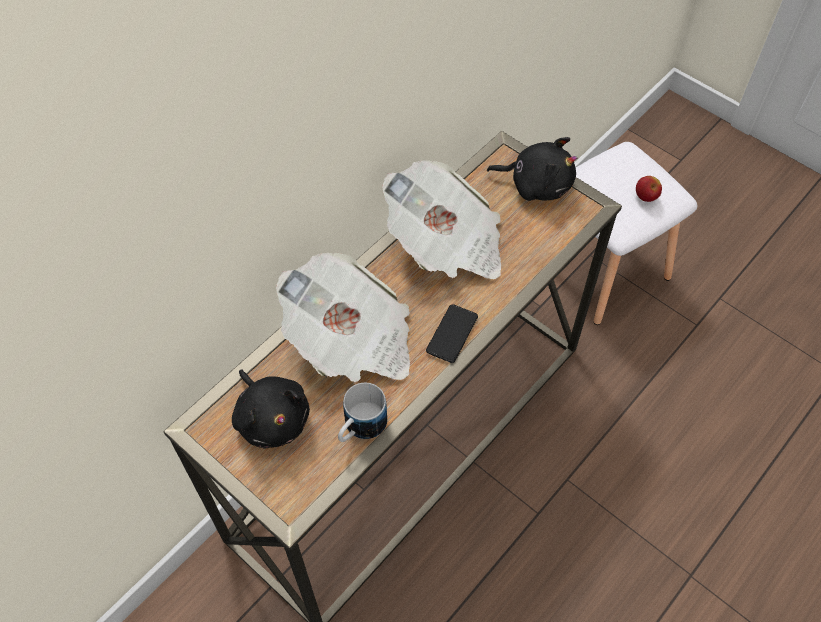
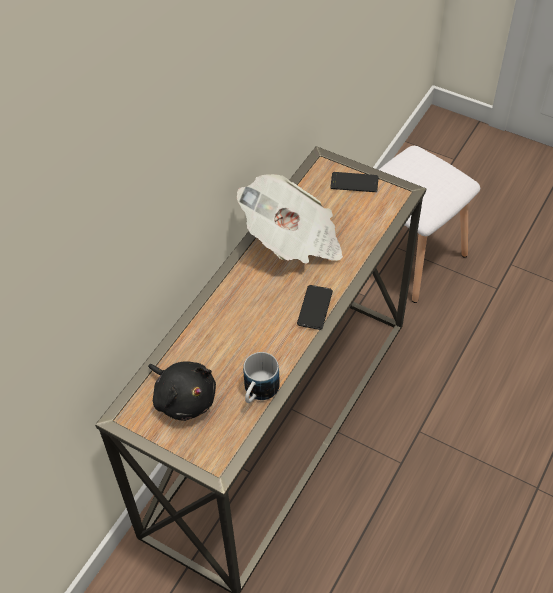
camera: 10 degrees left, 5 degrees down
newspaper [276,253,410,382] -> none
black plush toy [487,137,577,201] -> phone [330,172,378,192]
apple [636,176,662,202] -> none

